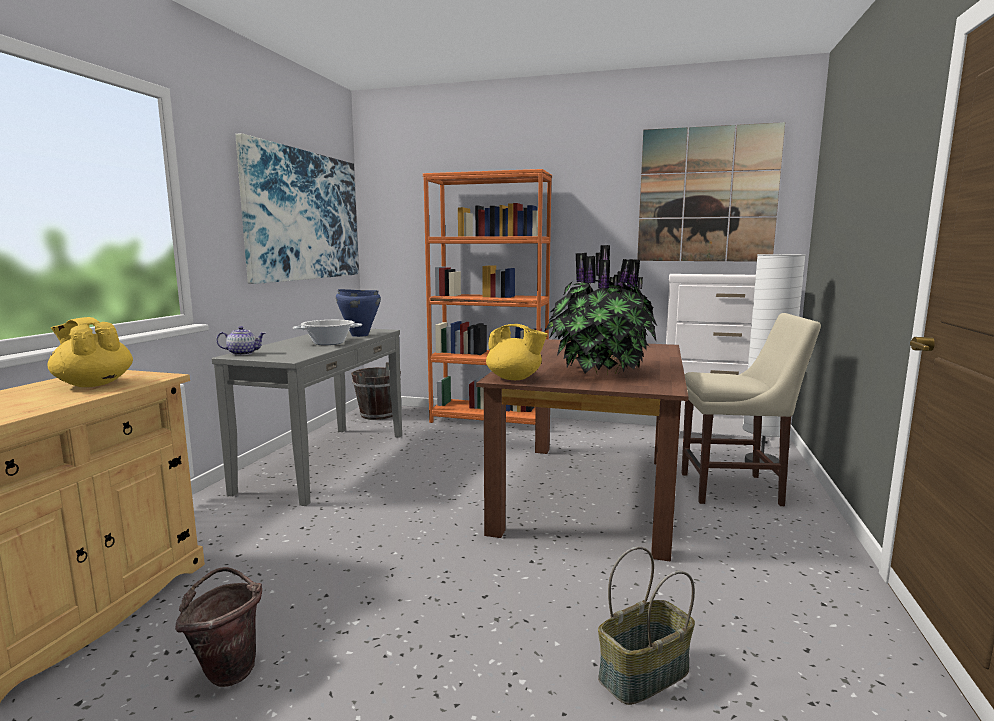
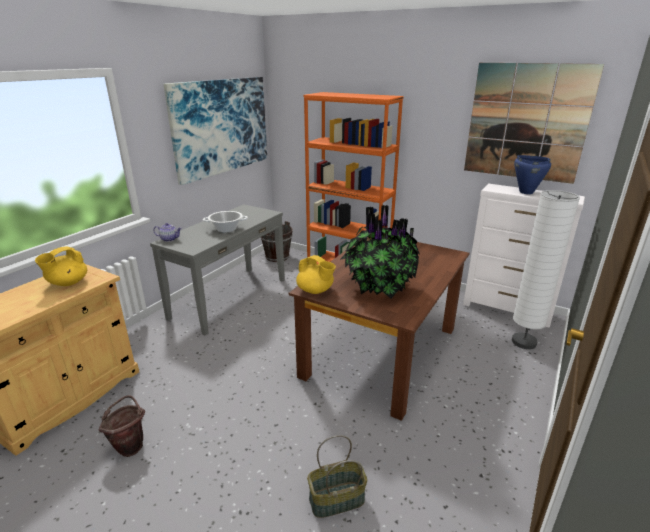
camera: 15 degrees right, 15 degrees up
yellow teapot [48,317,133,387] -> yellow teapot turned 105 degrees counterclockwise [35,246,87,286]
blue cooking pot [336,289,381,337] -> blue cooking pot moved to [514,155,551,194]
beige chair [681,313,821,506] -> none

